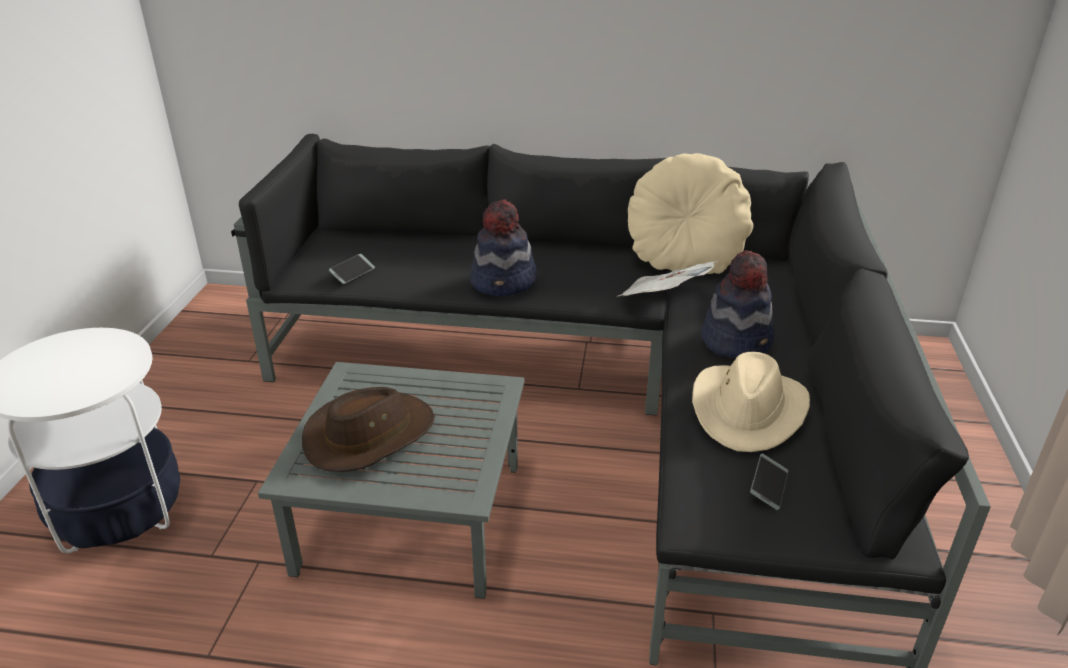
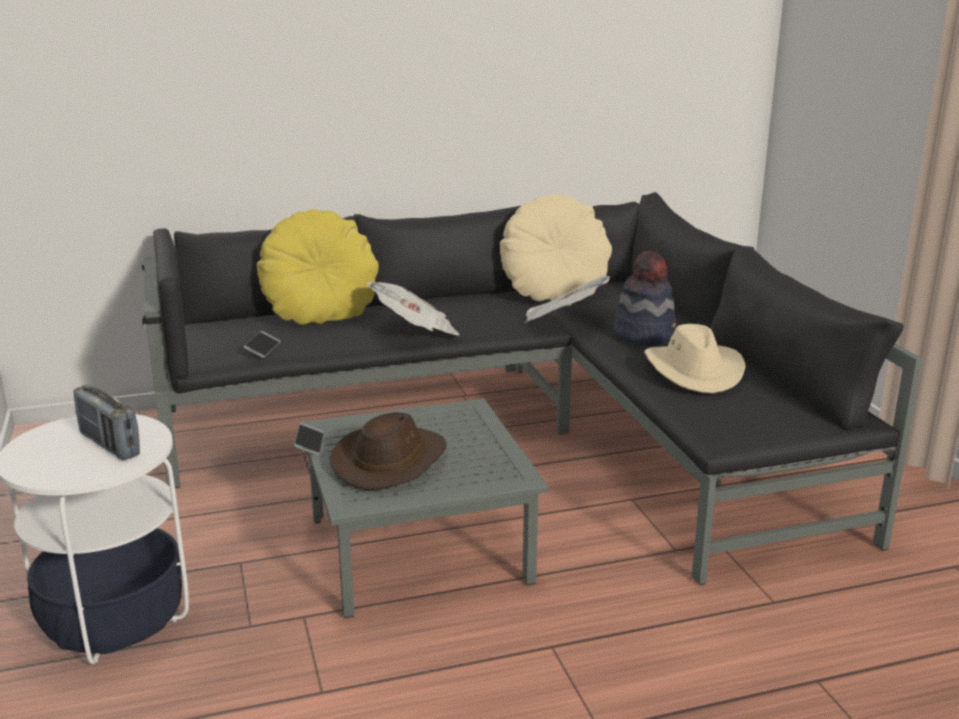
camera: 25 degrees left, 10 degrees down
hat [470,199,537,296] -> newspaper [367,282,460,335]
phone [750,453,788,510] -> phone moved to [294,423,324,456]
none -> radio [73,385,140,460]
none -> yellow pillow [257,209,379,325]

